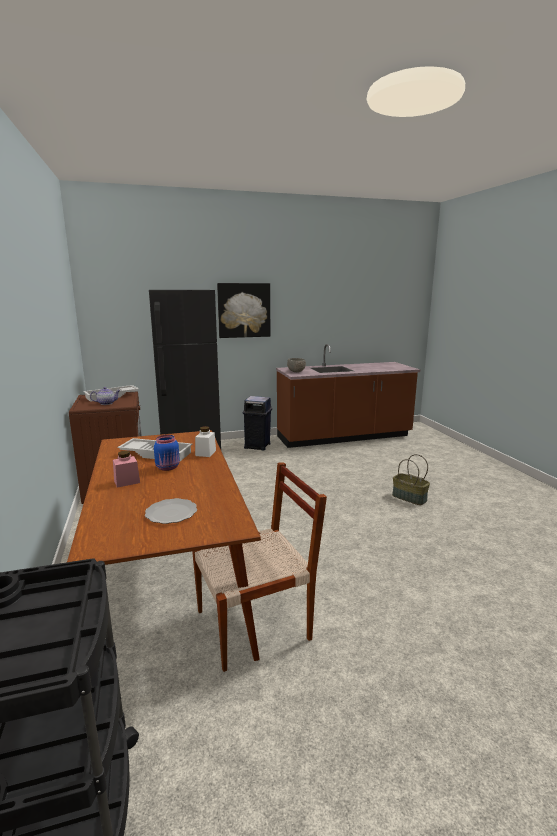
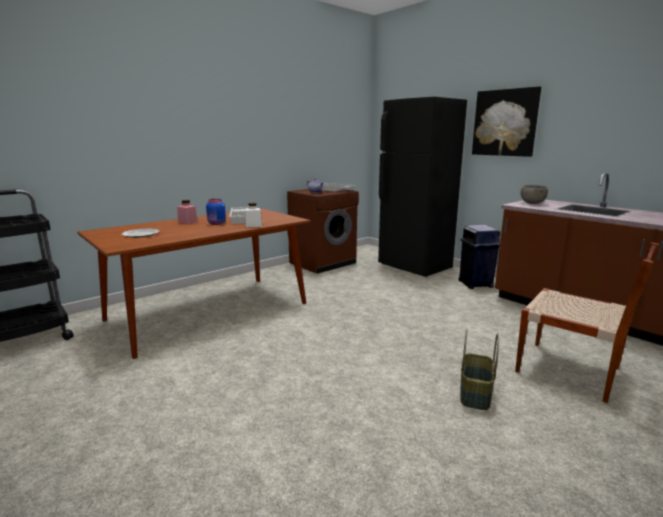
camera: 65 degrees right, 0 degrees up
chair [192,462,327,672] -> chair moved to [515,242,659,403]

